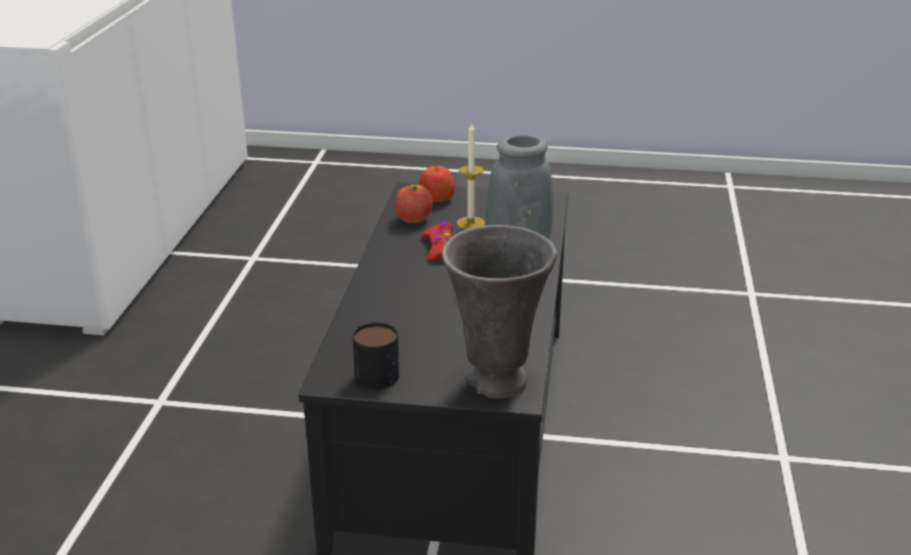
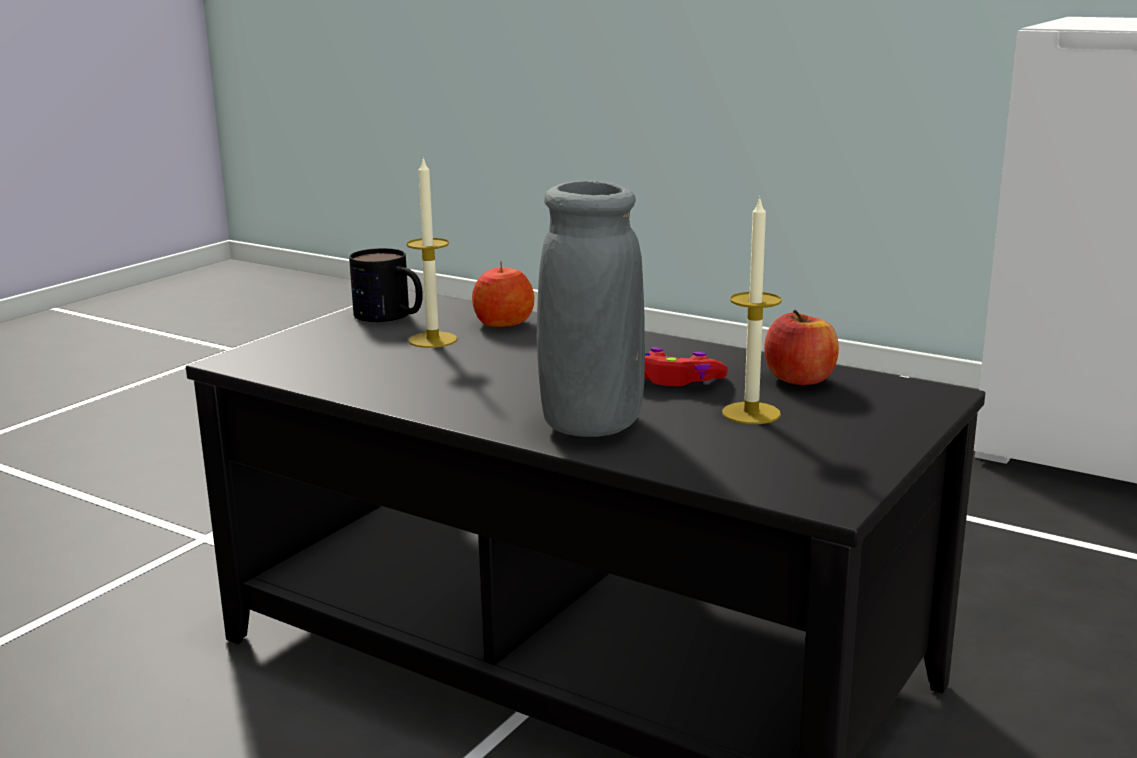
camera: 115 degrees right, 10 degrees down
apple [419,165,455,202] -> apple moved to [472,262,534,327]
grey vase [442,225,557,398] -> none
none -> candle [406,157,458,348]

